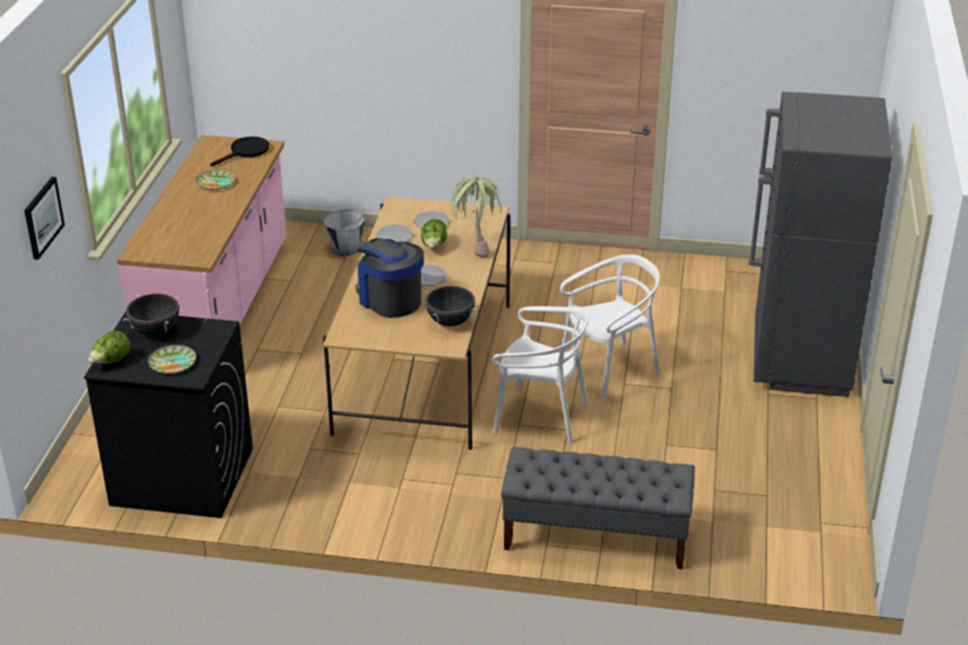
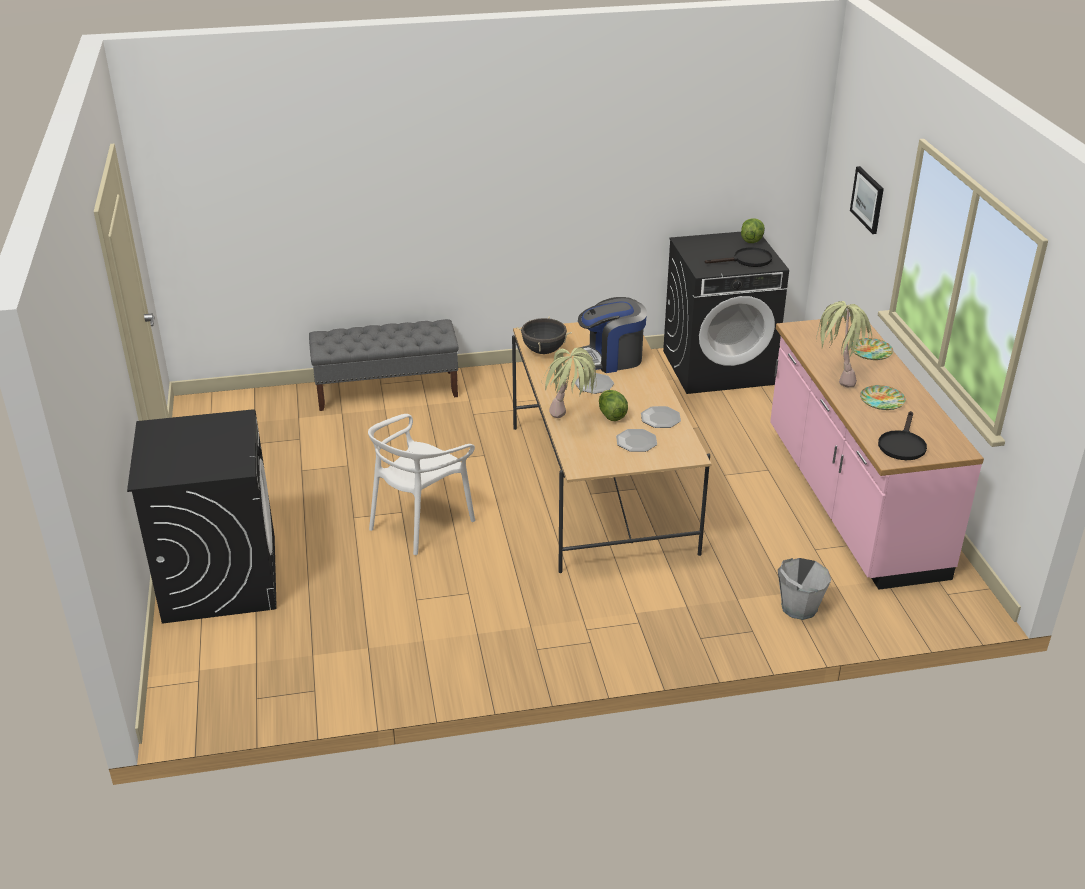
camera: 160 degrees right, 0 degrees up
black cooking pot [123,293,182,336] -> black frying pan [705,247,772,267]
plate [148,345,196,374] -> plate moved to [851,338,893,360]
coffee machine [355,238,424,318] -> coffee machine turned 135 degrees clockwise [576,297,647,373]
white chair [492,306,589,443] -> none
grey fridge [749,92,892,397] -> black washing machine [127,409,277,624]
none -> potted plant [816,301,872,387]

